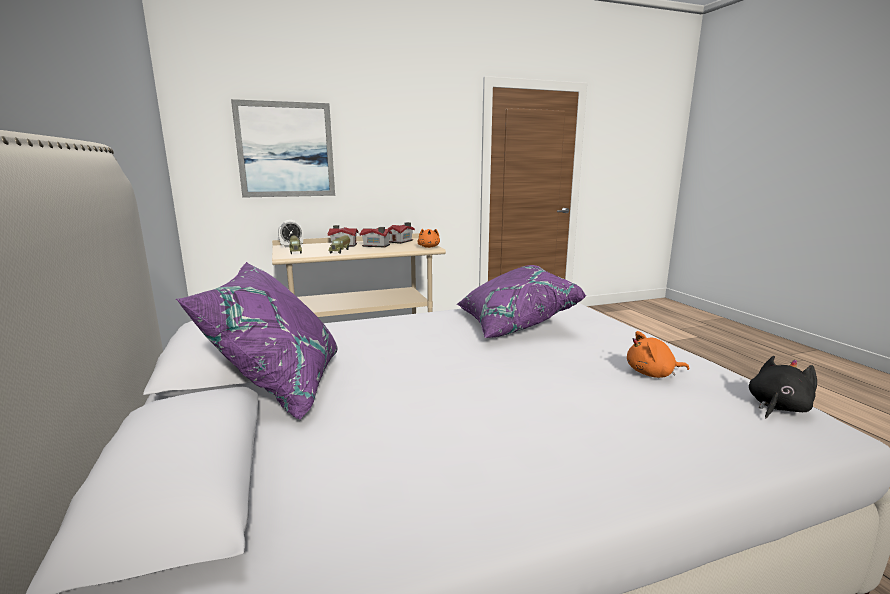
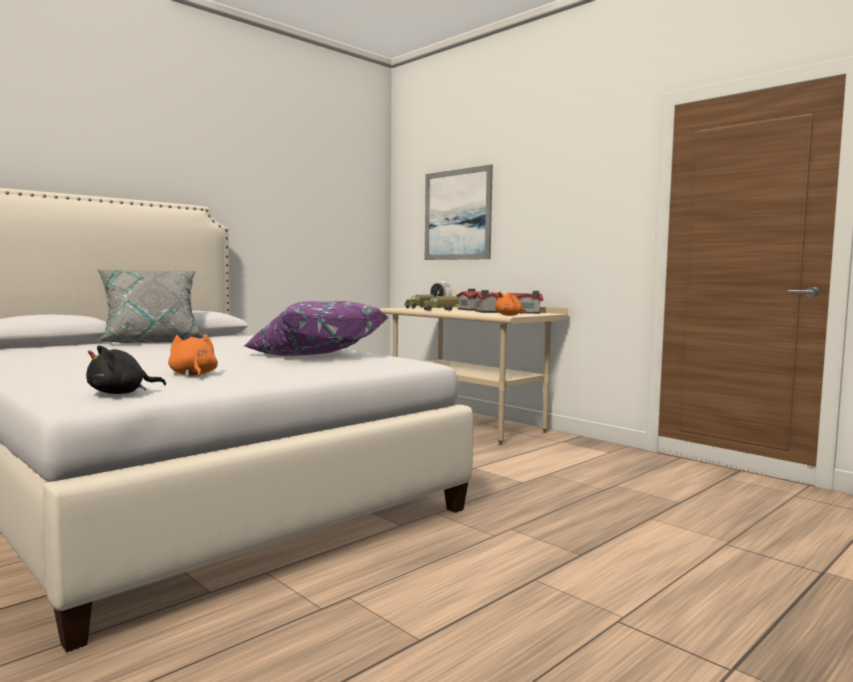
camera: 65 degrees right, 10 degrees down
purple pillow [176,262,338,419] -> grey pillow [97,269,204,343]
black plush toy [749,356,817,418] -> black plush toy turned 120 degrees clockwise [86,345,166,394]

